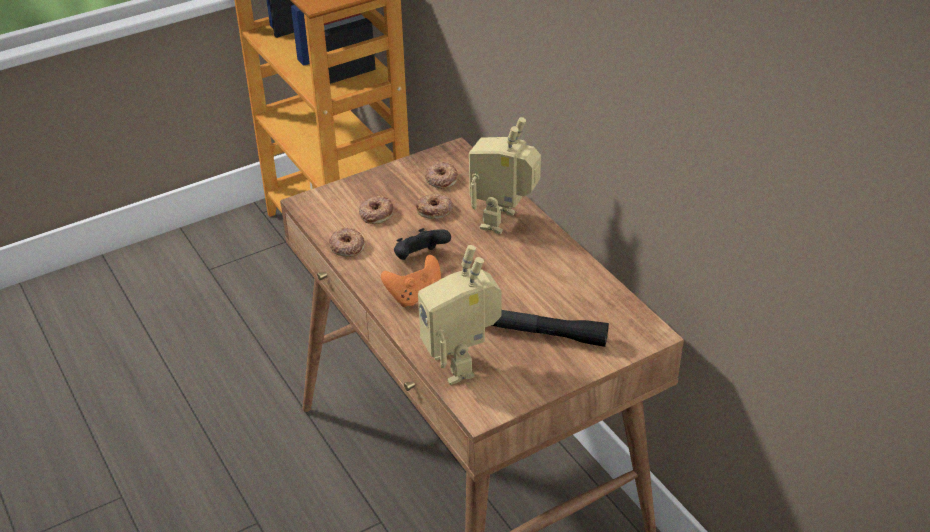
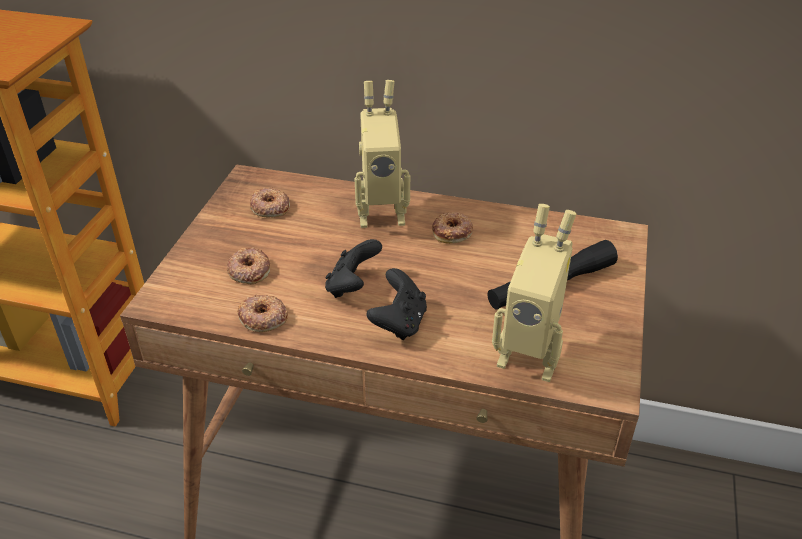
camera: 45 degrees left, 0 degrees up
orange game controller [381,255,441,307] -> black game controller [367,268,427,340]
donut [416,193,453,219] -> donut moved to [432,212,473,244]
toy robot [469,117,541,234] -> toy robot turned 75 degrees counterclockwise [355,80,410,228]

